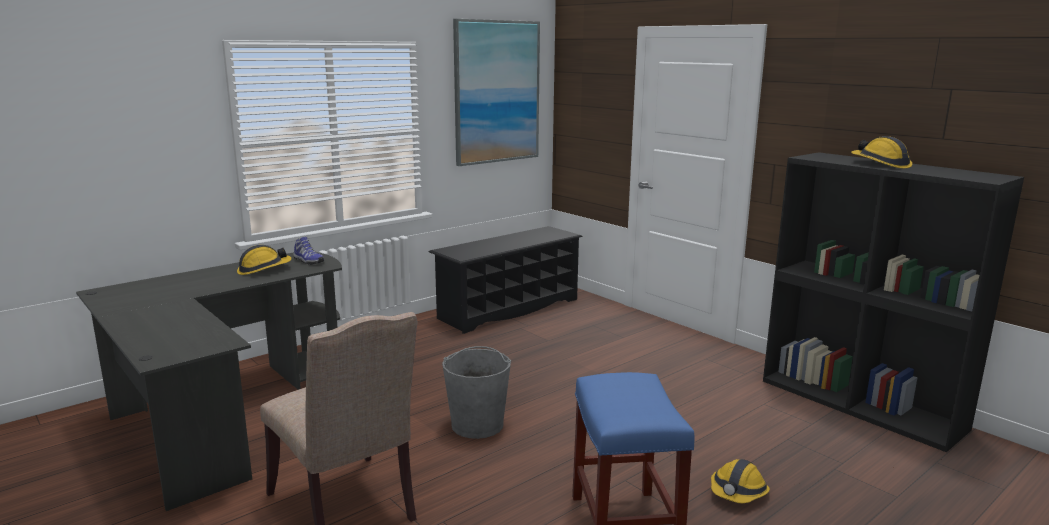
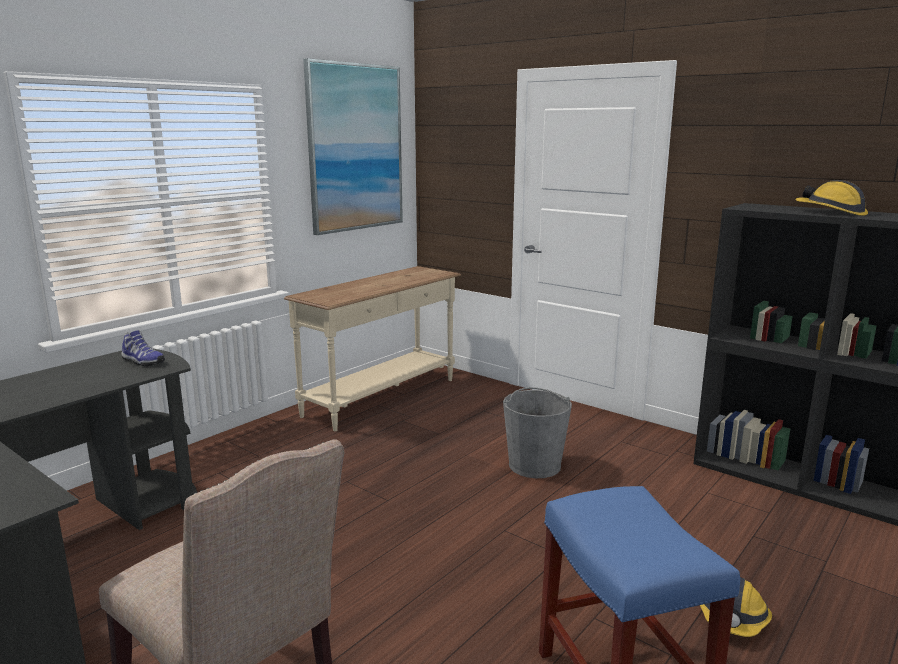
camera: 10 degrees left, 0 degrees up
hard hat [237,245,292,275] -> none
black shoe rack [429,226,583,334] -> beige console table [284,266,461,431]
grey bucket [442,346,511,439] -> grey bucket moved to [503,387,572,478]

